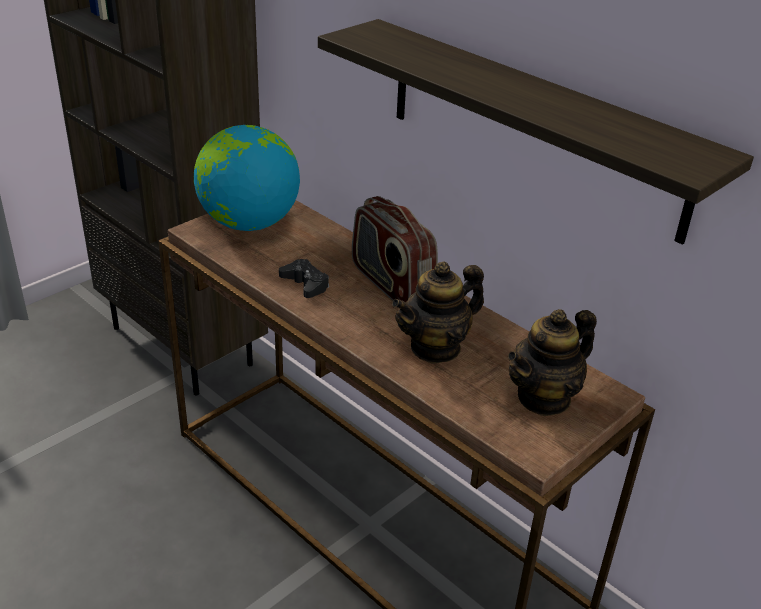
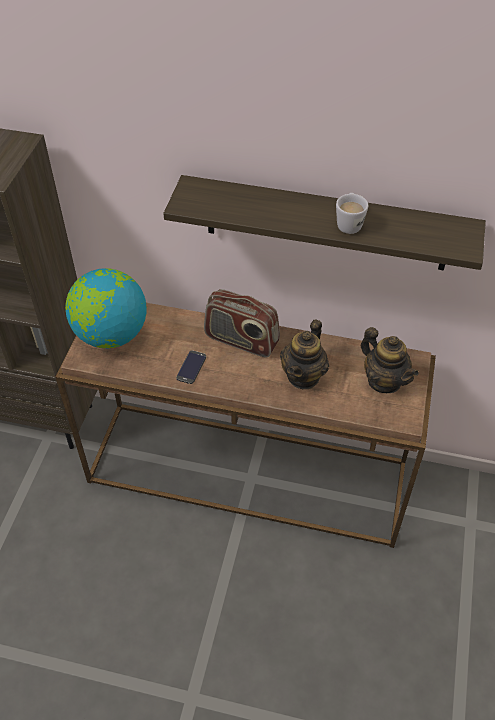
camera: 30 degrees left, 15 degrees up
black game controller [279,259,329,298] -> phone [176,350,206,384]
teapot [508,309,597,416] -> teapot turned 60 degrees counterclockwise [361,327,419,393]
none -> white mug [336,193,368,234]

